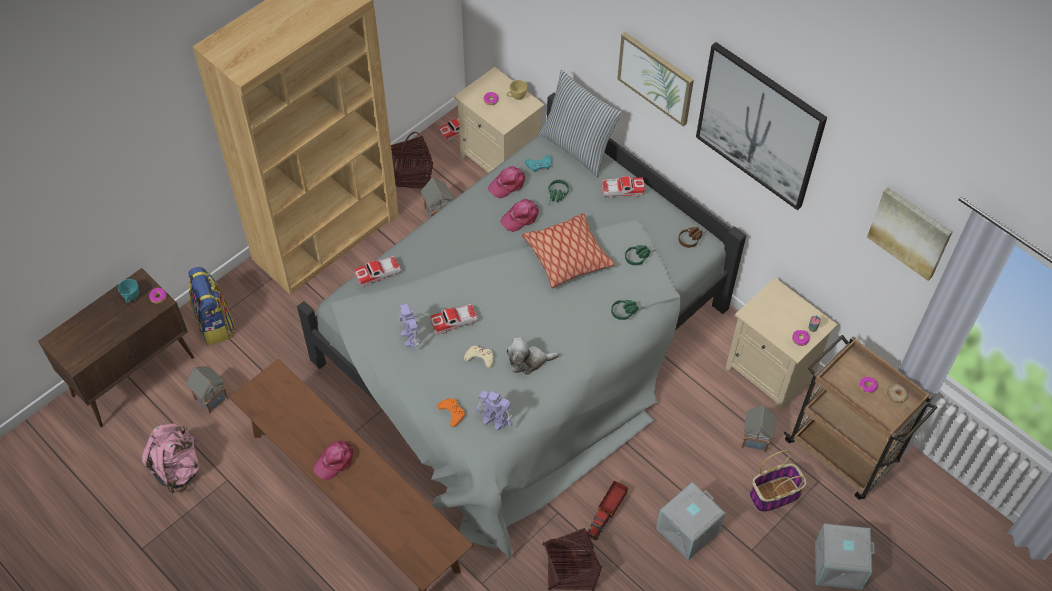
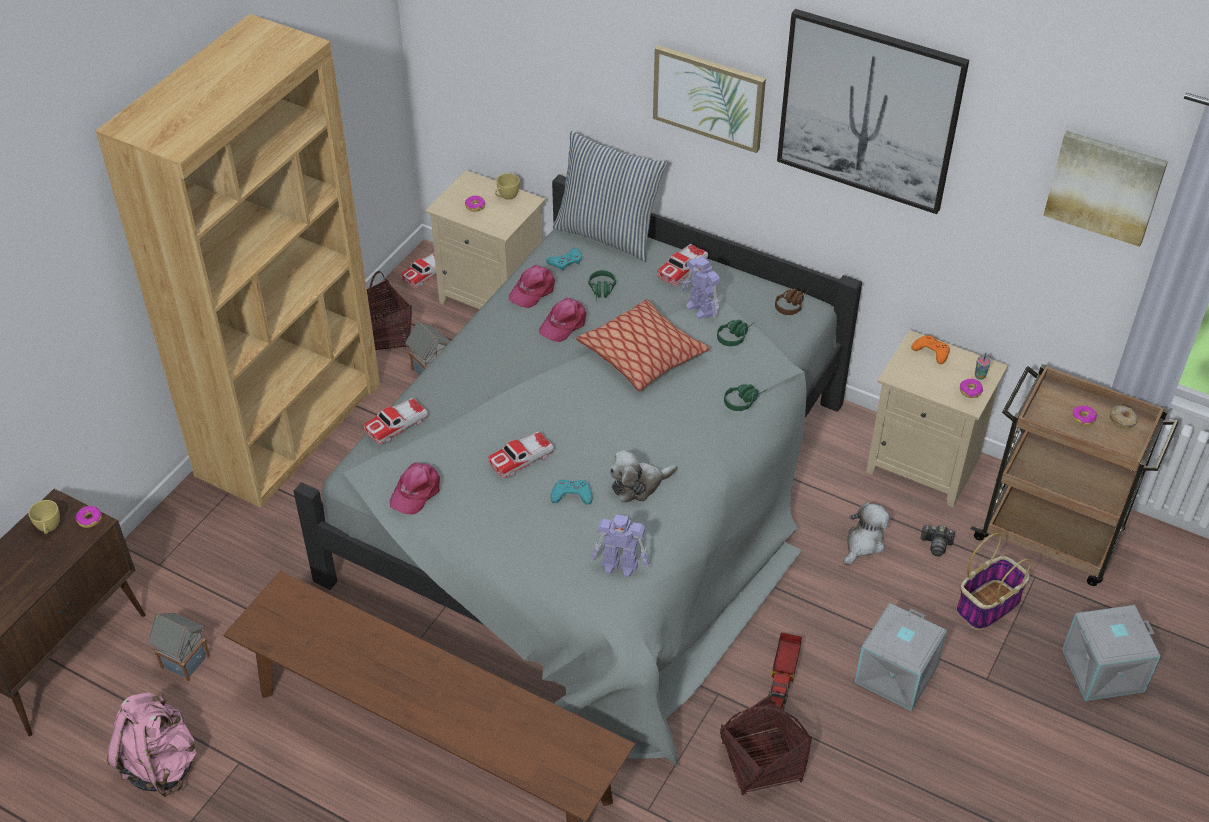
camera: 15 degrees left, 10 degrees down
turquoise cup [118,279,139,303] -> yellow cup [28,500,60,534]
backpack [188,267,235,345] -> none
pink cap [313,440,353,480] -> pink cap moved to [390,462,440,515]
toy robot [399,303,421,351] -> toy robot moved to [681,256,720,319]
orange game controller [437,398,465,427] -> orange game controller moved to [911,335,950,364]
beige game controller [464,345,493,368] -> turquoise game controller [550,480,593,504]
toy car [601,176,645,199] -> toy car turned 150 degrees clockwise [656,244,708,286]
toy house [742,405,776,452] -> camera [921,525,955,556]
none -> plush toy [844,502,889,565]

